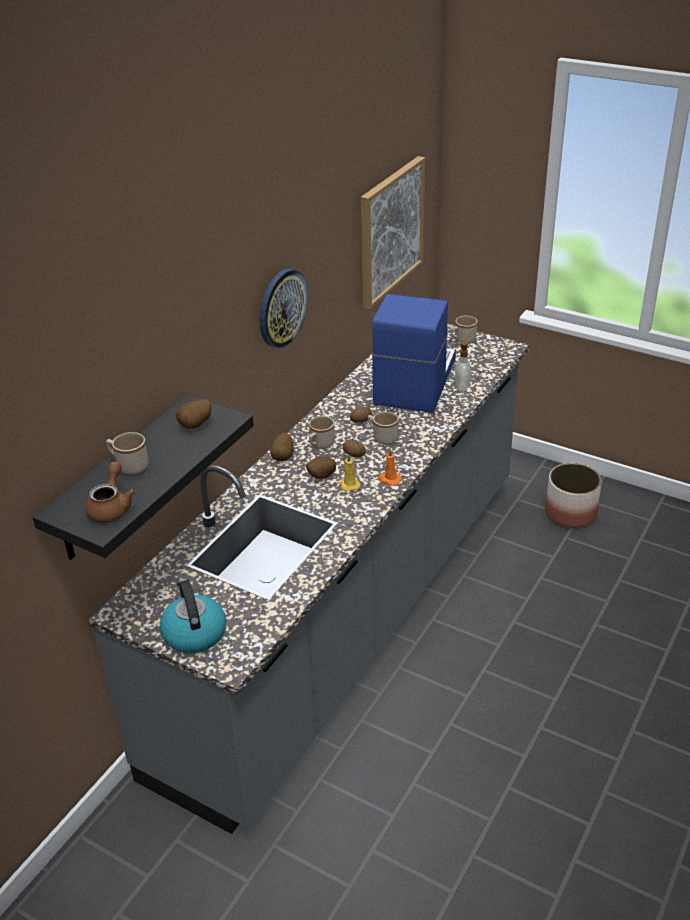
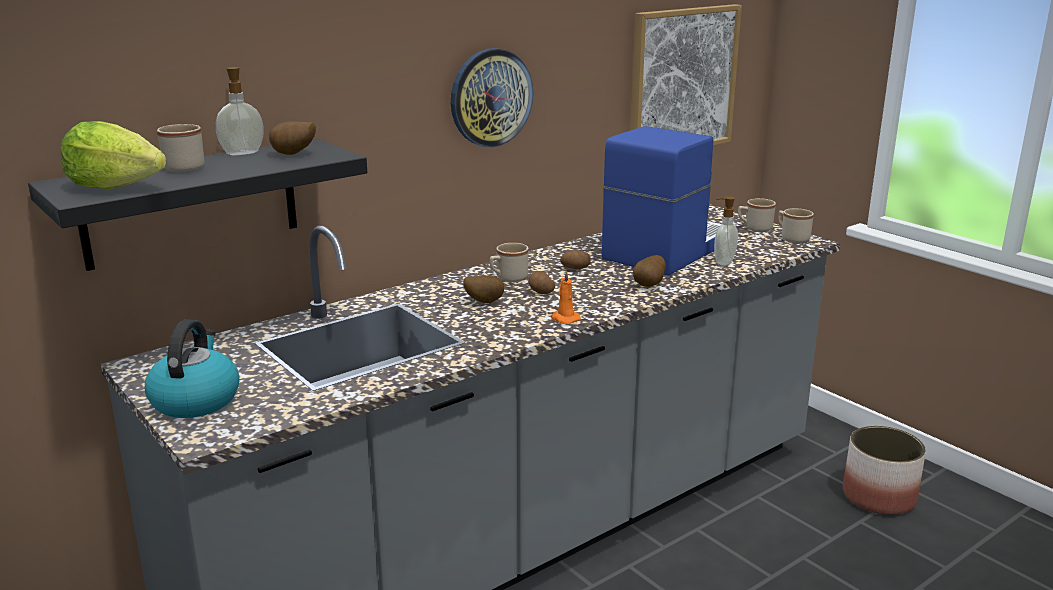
camera: 20 degrees right, 15 degrees down
brown teapot [85,462,136,523] -> lettuce [61,121,166,189]
potato [270,433,294,462] -> potato moved to [633,255,666,287]
yellow candle [340,454,361,492] -> none
beige mug [368,412,399,445] -> beige mug moved to [778,208,814,243]
none -> soap dispenser [216,67,264,155]

